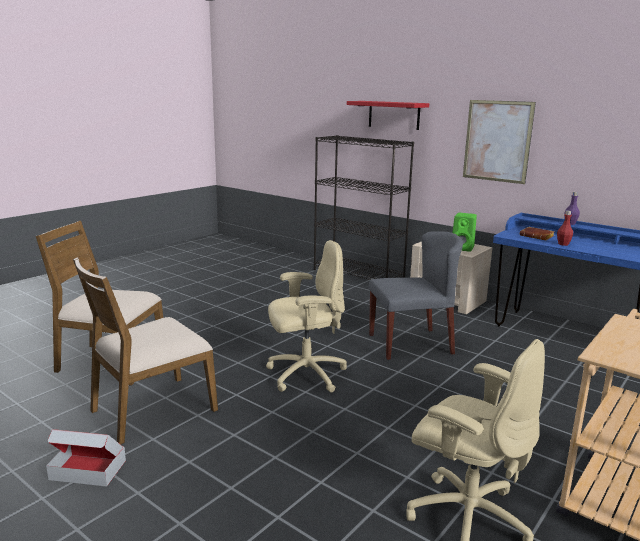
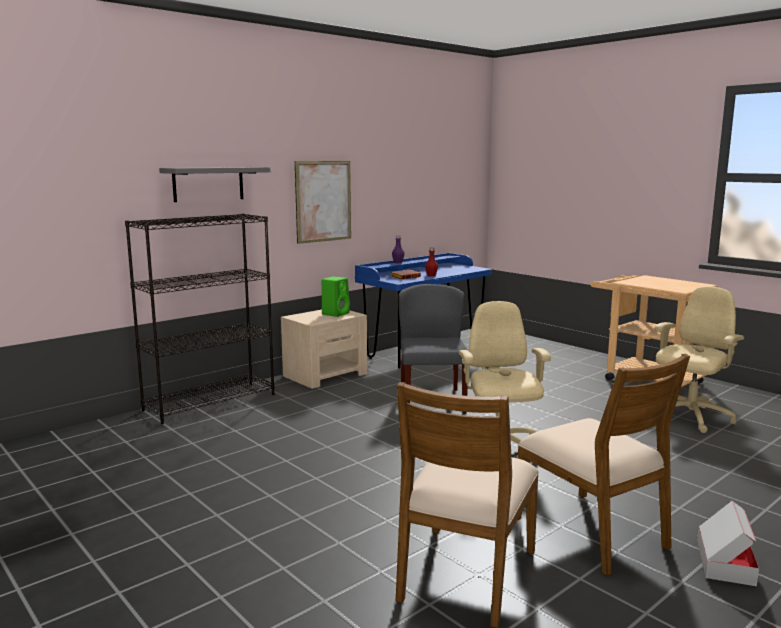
camera: 80 degrees left, 5 degrees down
red shelf [347,101,429,130] -> grey shelf [159,167,270,202]

